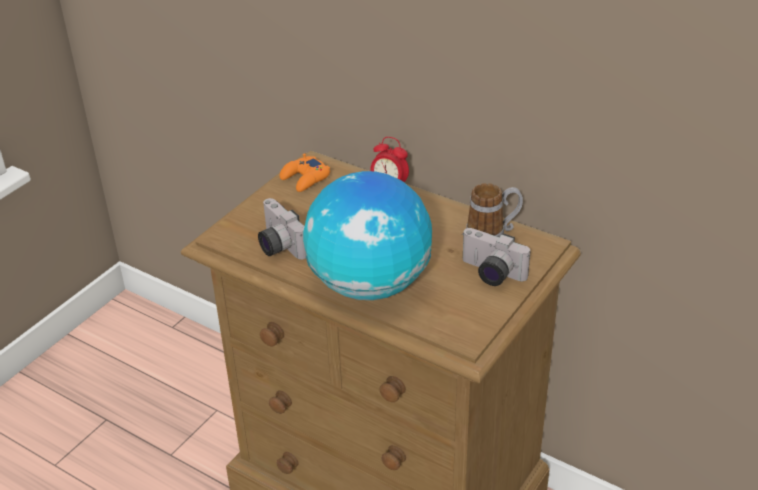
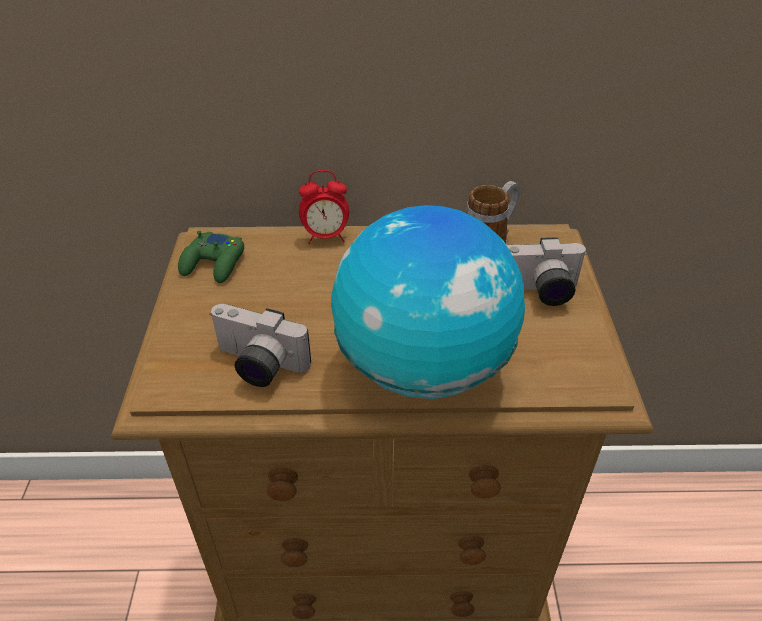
camera: 35 degrees left, 5 degrees up
orange game controller [280,153,330,192] -> green game controller [178,231,244,283]

